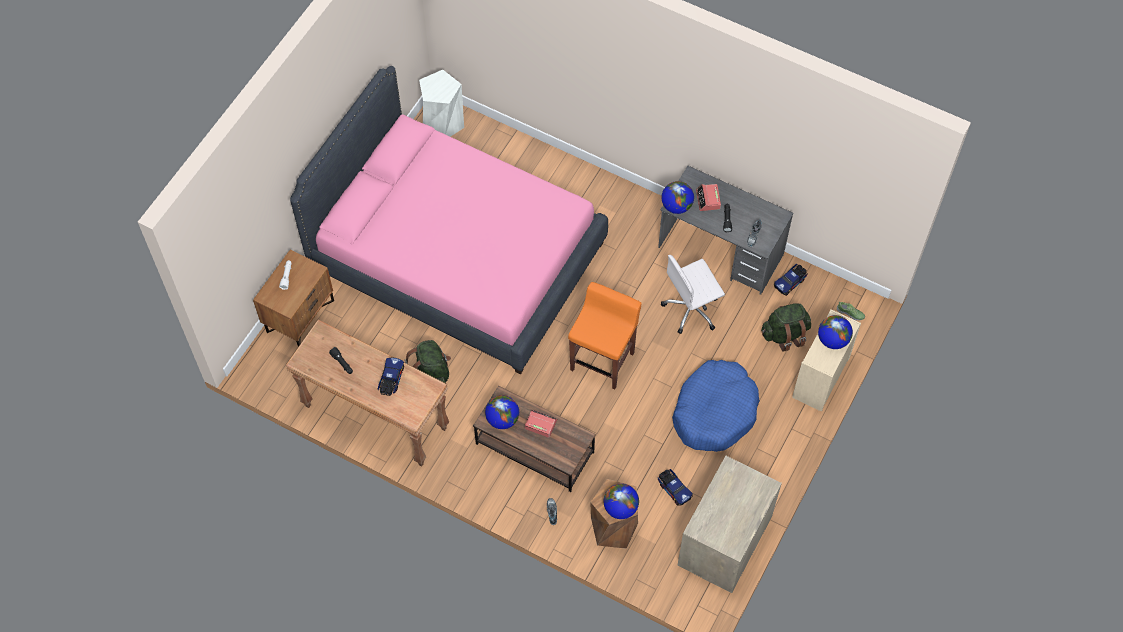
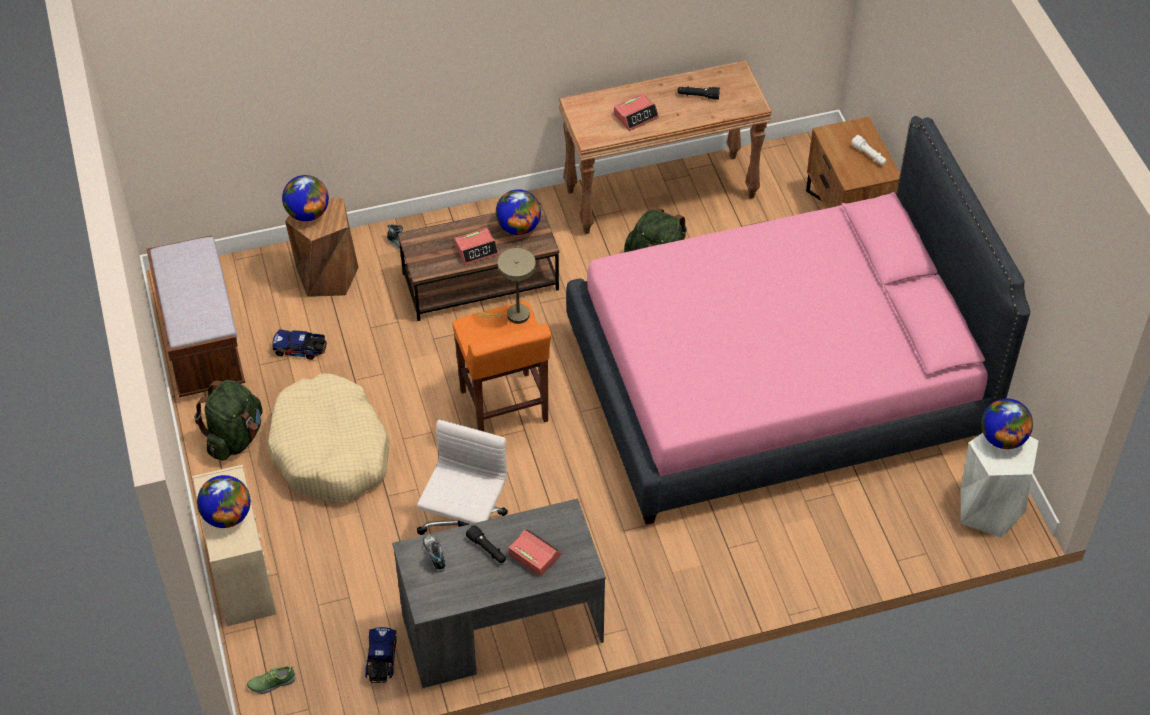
camera: 135 degrees right, 10 degrees down
toy truck [378,357,404,396] -> alarm clock [614,93,659,131]
globe [662,181,694,214] -> globe moved to [981,399,1033,449]
blue dog bed [672,360,760,452] -> beige dog bed [268,373,390,502]
dresser [677,456,782,593] -> brown bench [146,235,245,397]
green backpack [761,303,811,352] -> green backpack moved to [194,380,263,461]
none -> beige table lamp [477,248,536,324]

